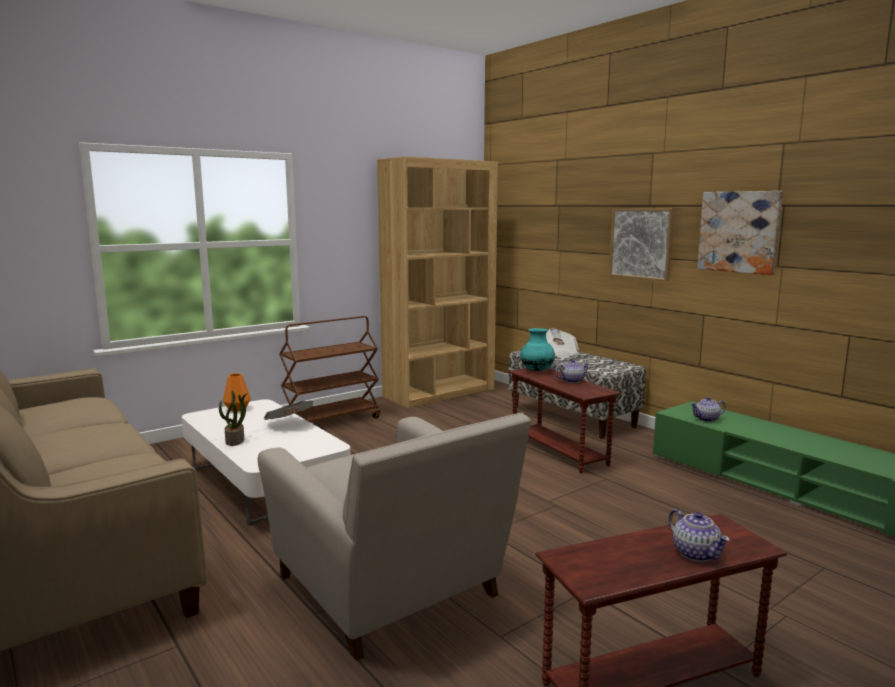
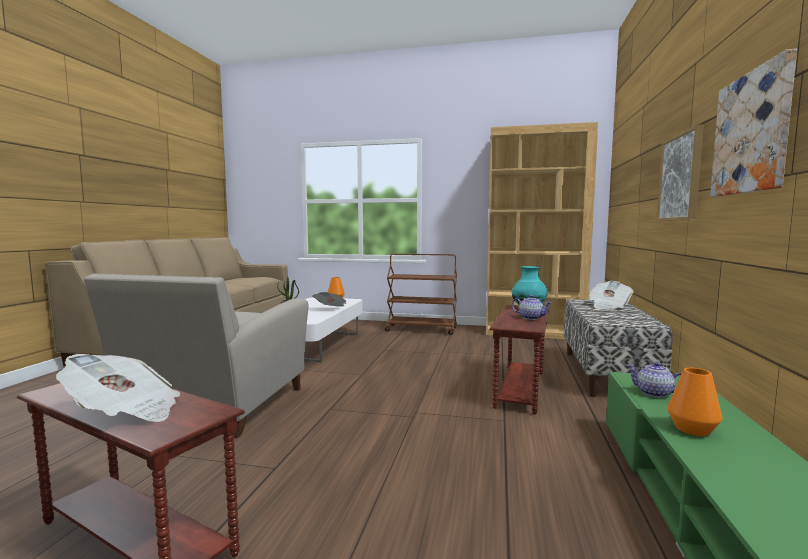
camera: 50 degrees right, 5 degrees down
teapot [668,509,730,562] -> newspaper [56,354,180,422]
none -> orange vase [667,368,723,436]

